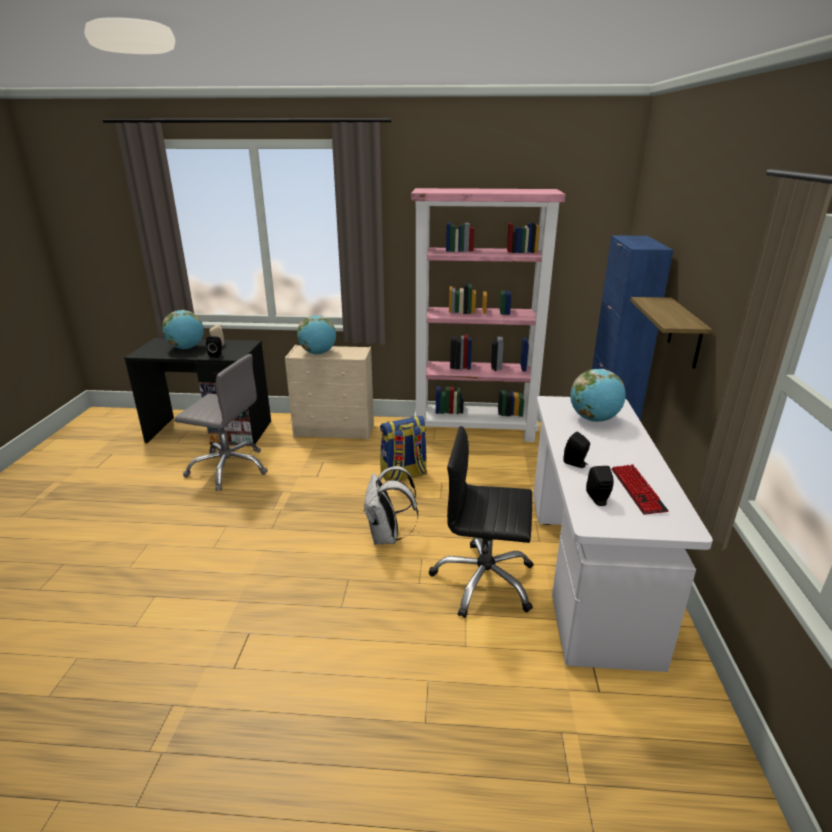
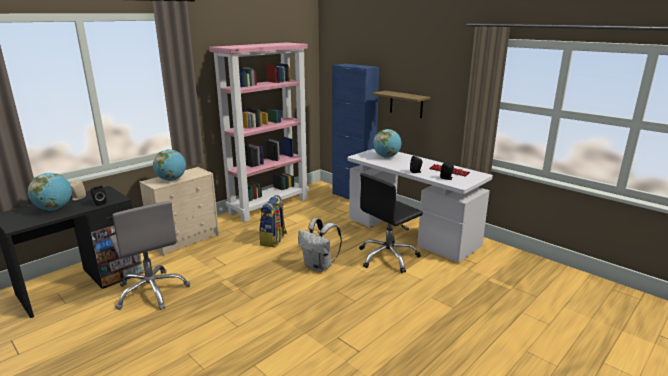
camera: 50 degrees left, 5 degrees down
grey office chair [174,354,268,491] -> grey office chair turned 90 degrees clockwise [110,201,190,310]

